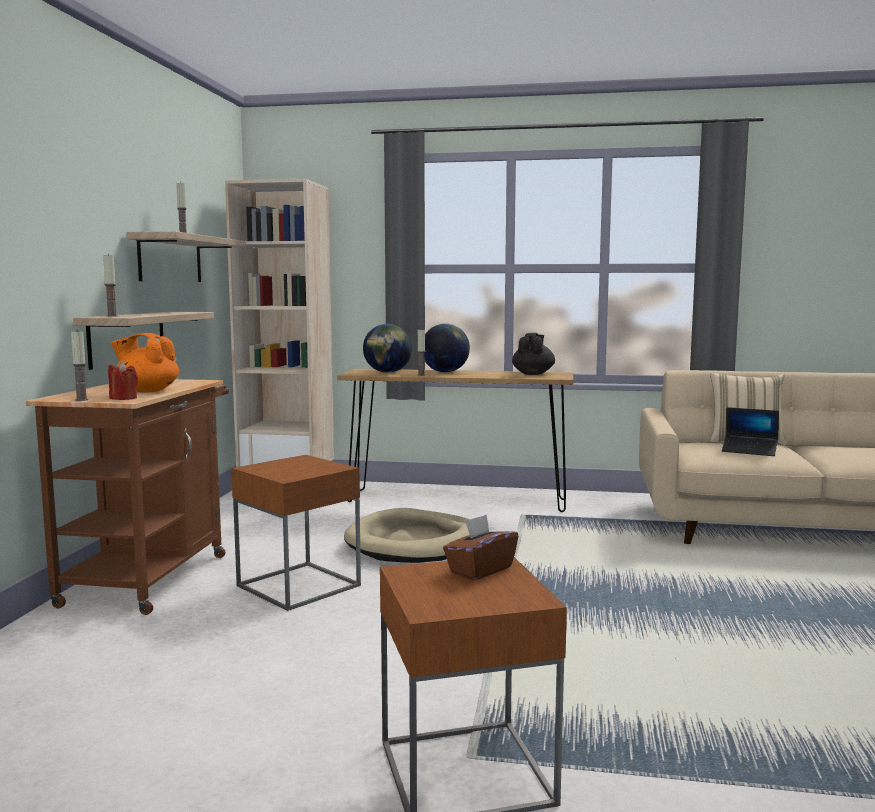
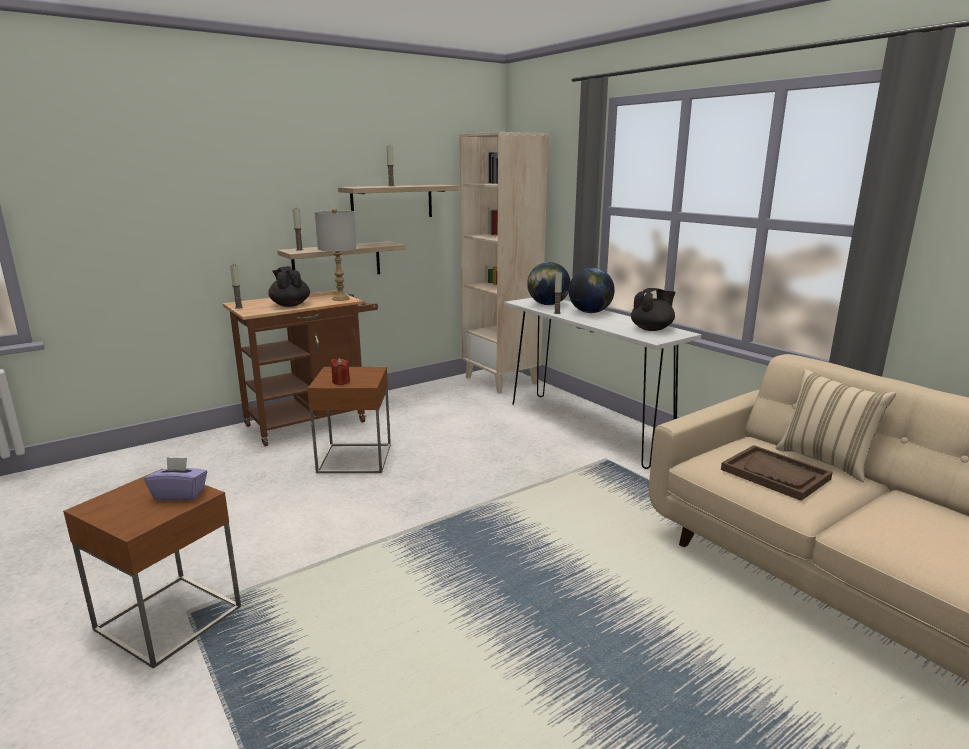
camera: 45 degrees right, 10 degrees up
red candle [108,362,138,400] -> red candle moved to [331,358,350,385]
orange teapot [110,333,179,393] -> black teapot [268,266,310,307]
brown console table [337,369,573,512] -> white console table [504,298,701,469]
beige dog bed [344,508,471,563] -> none
brown tissue box [443,514,518,580] -> purple tissue box [144,457,207,501]
laptop [722,407,779,456] -> brown tray [721,445,833,501]
none -> grey table lamp [315,208,356,301]

